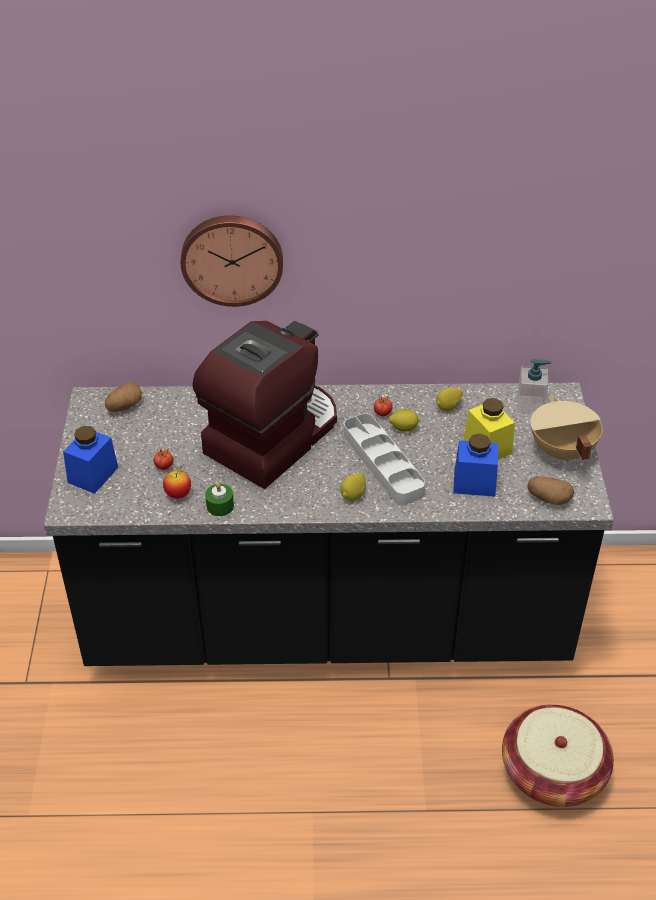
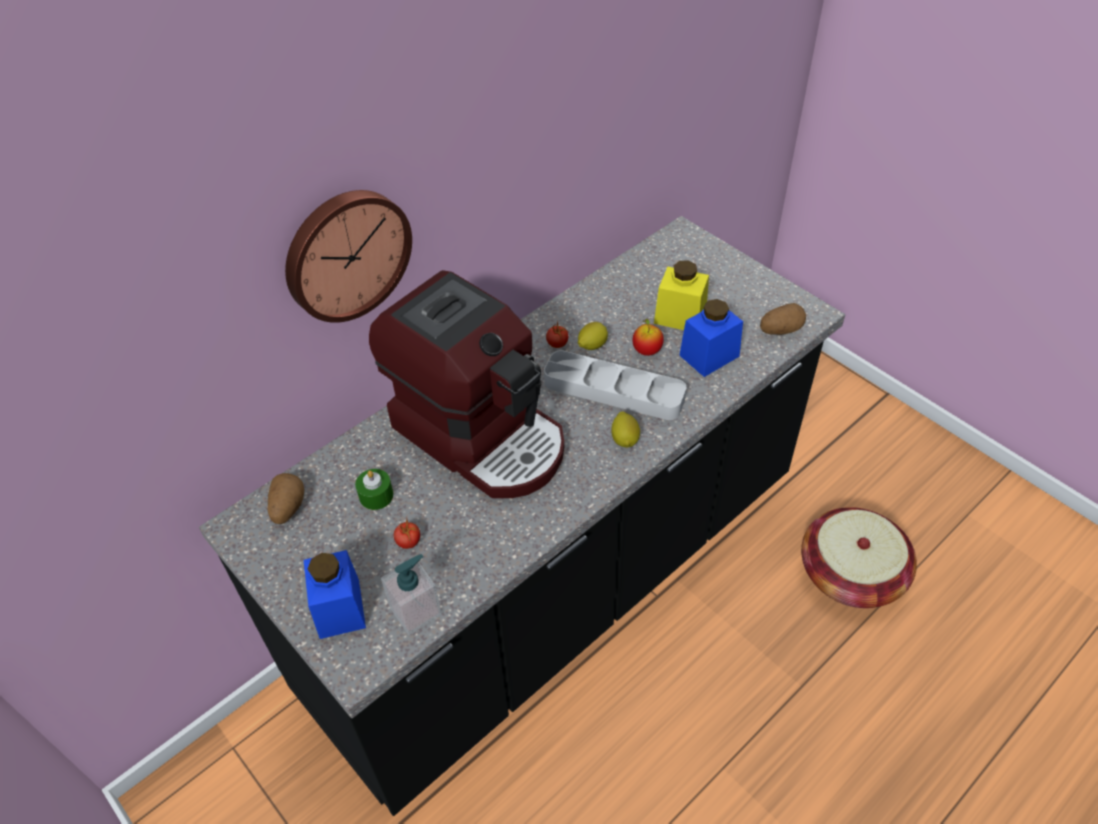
camera: 40 degrees left, 5 degrees up
apple [163,466,191,499] -> apple moved to [633,319,664,356]
coffee machine [192,321,337,489] -> coffee machine turned 135 degrees clockwise [369,270,564,498]
green candle [205,483,234,516] -> green candle moved to [355,469,393,510]
lemon [436,387,463,411] -> none
soap dispenser [517,359,551,414] -> soap dispenser moved to [381,554,442,635]
beige cooking pot [531,395,603,462] -> none

